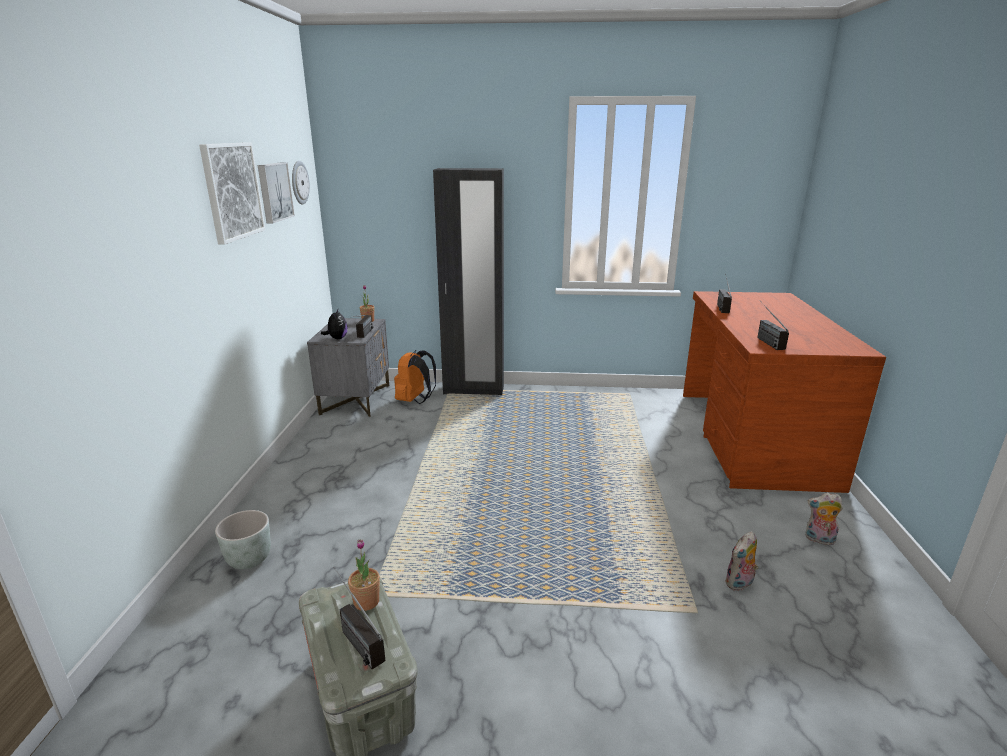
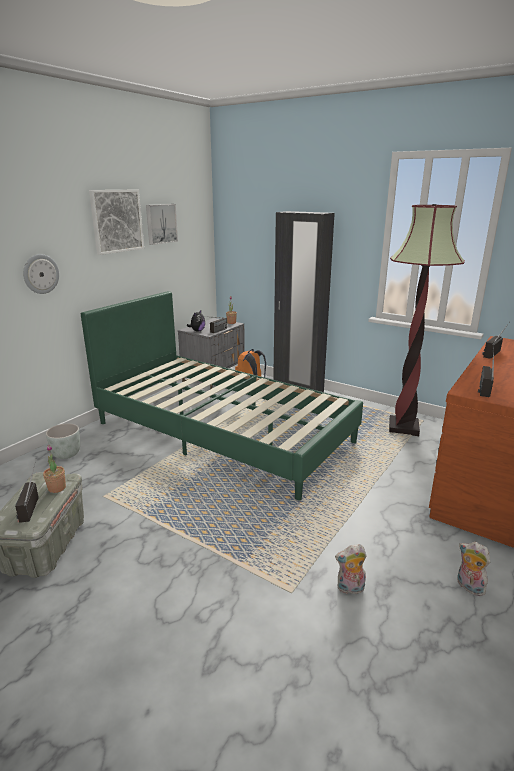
camera: 30 degrees right, 0 degrees up
wall clock [292,161,310,204] -> wall clock moved to [23,254,59,294]
none -> green bed [81,291,363,501]
none -> floor lamp [389,204,465,436]

